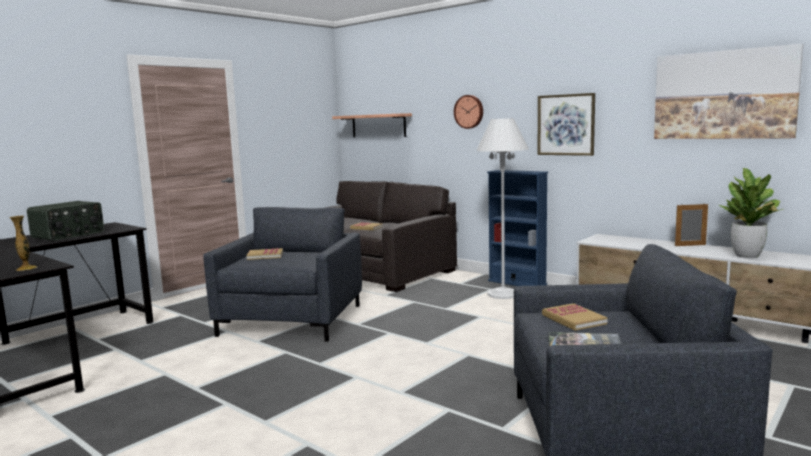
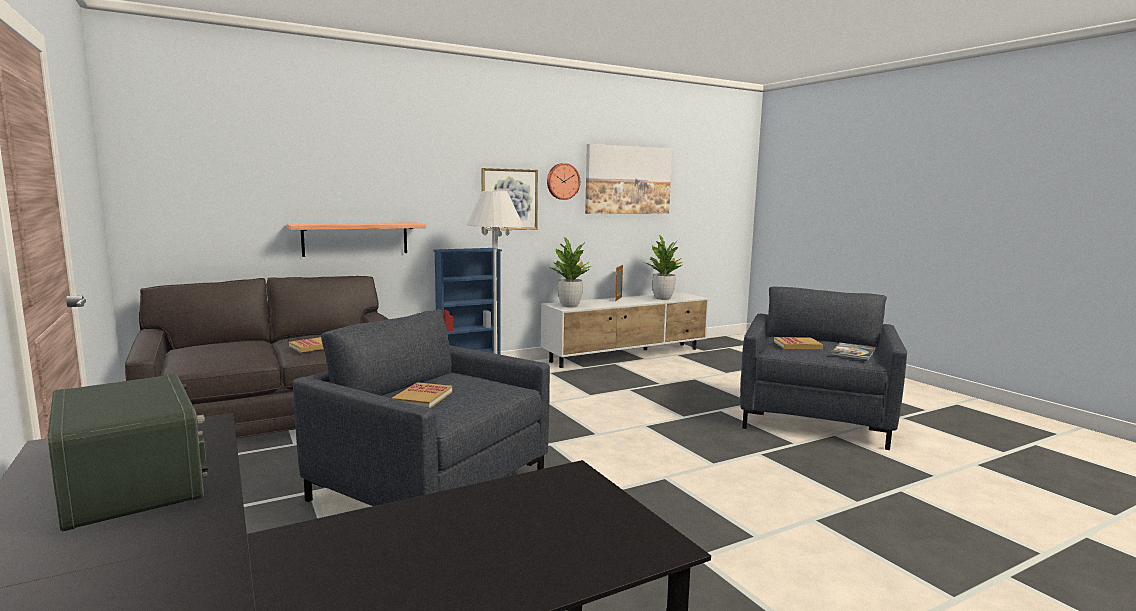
camera: 70 degrees left, 0 degrees up
vase [9,216,37,271] -> none
shelf [332,113,412,137] -> shelf moved to [287,222,426,257]
wall clock [454,95,483,129] -> wall clock moved to [547,163,580,200]
none -> potted plant [549,237,591,308]

